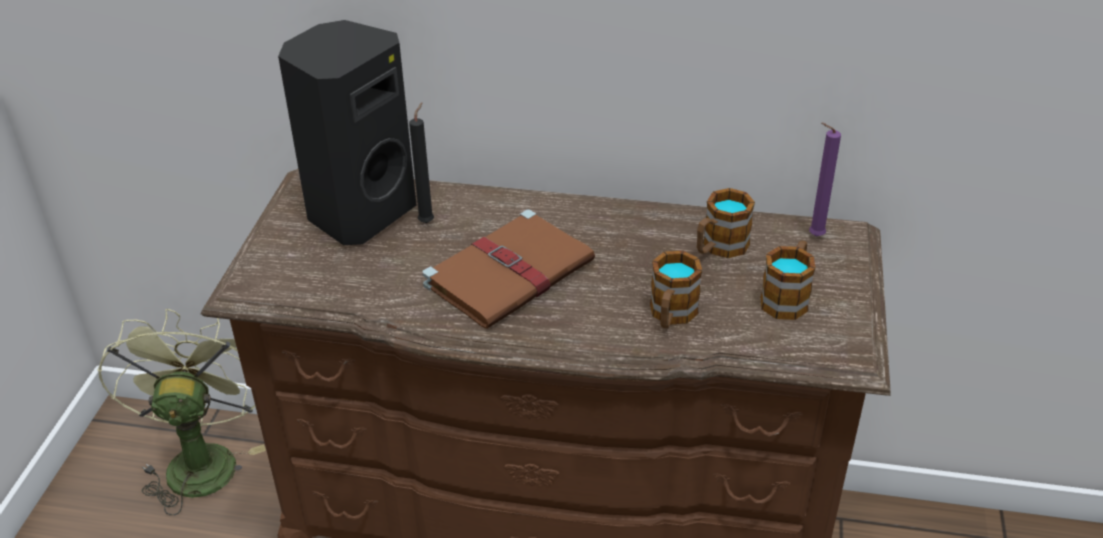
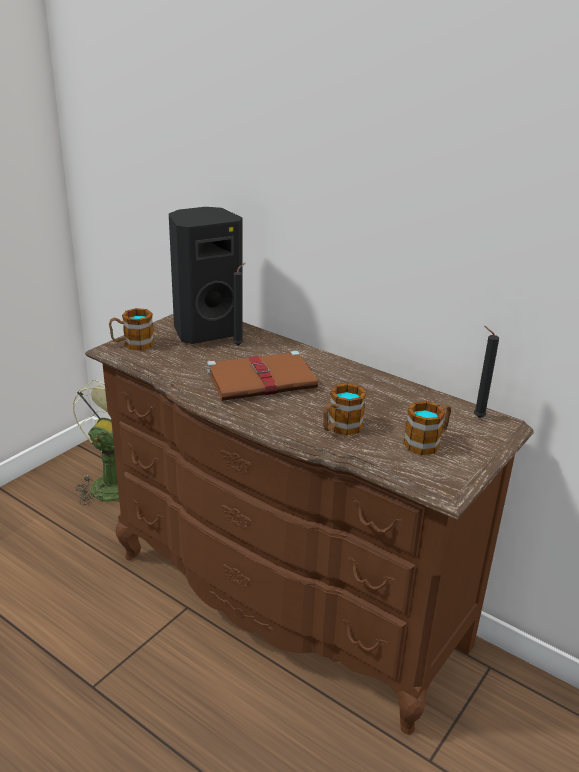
camera: 25 degrees right, 10 degrees down
mug [697,188,755,258] -> mug moved to [109,308,154,351]
purple candle [809,123,841,236] -> black candle [474,326,499,418]

